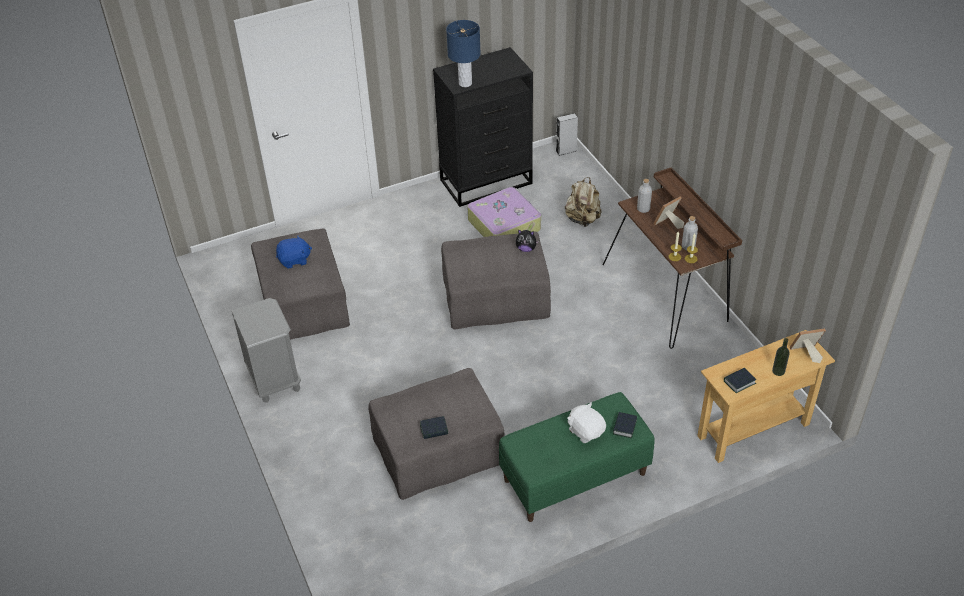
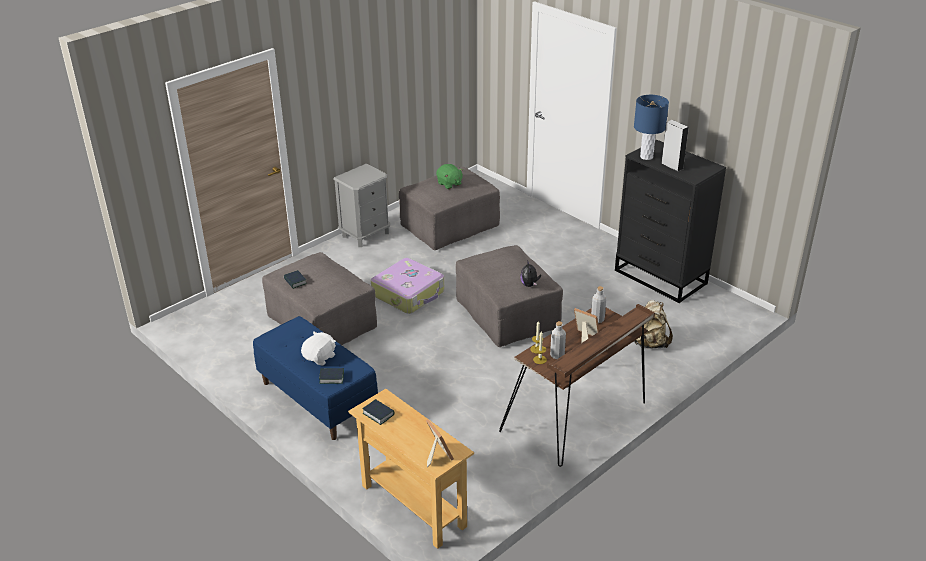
camera: 70 degrees right, 10 degrees down
blue plush toy [276,235,312,269] -> green plush toy [436,164,463,189]
suitcase [467,187,541,237] -> suitcase moved to [371,258,444,314]
green bench [499,392,655,522] -> blue bench [253,316,378,440]
grey speaker [556,113,578,156] -> grey speaker moved to [661,120,689,172]
bottle [772,338,790,376] -> none

